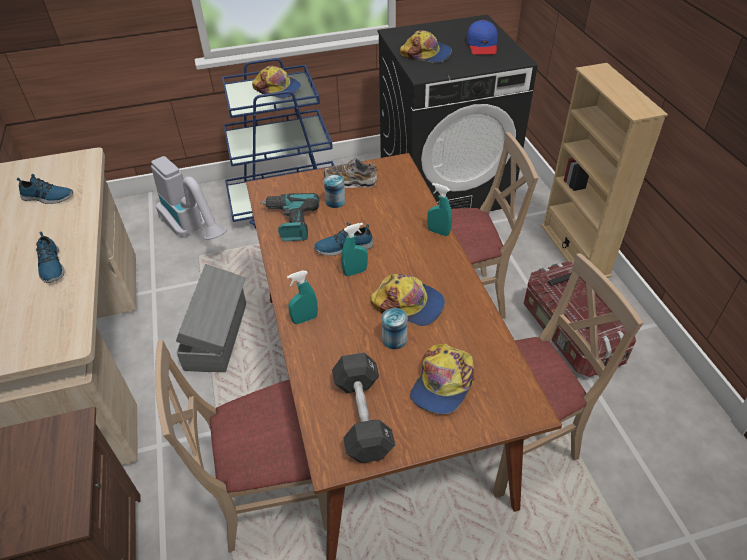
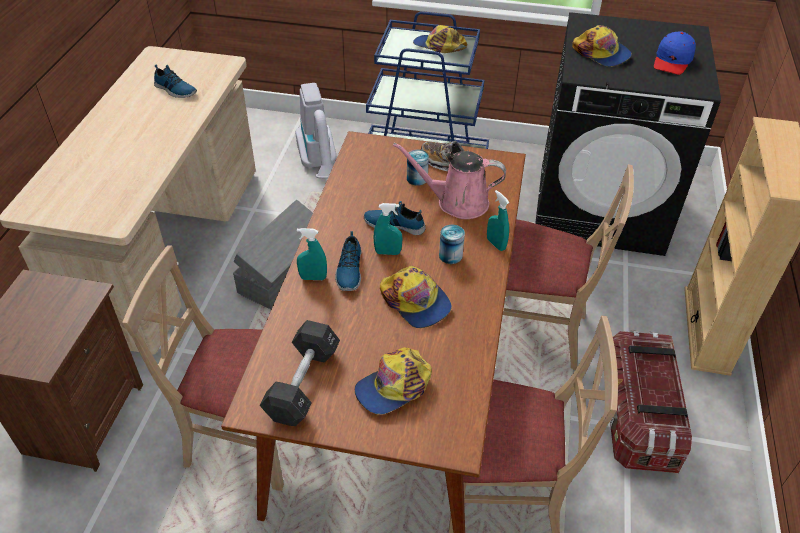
camera: 25 degrees right, 0 degrees up
shoe [36,232,65,283] -> shoe moved to [335,231,362,291]
cap [252,66,301,98] -> cap turned 150 degrees clockwise [413,25,467,53]
power drill [260,193,319,241] -> none
can [382,308,408,349] -> can moved to [439,225,465,264]
none -> pink watering can [393,143,506,219]

